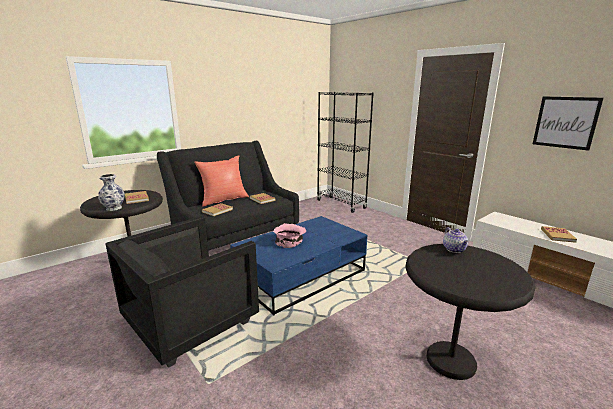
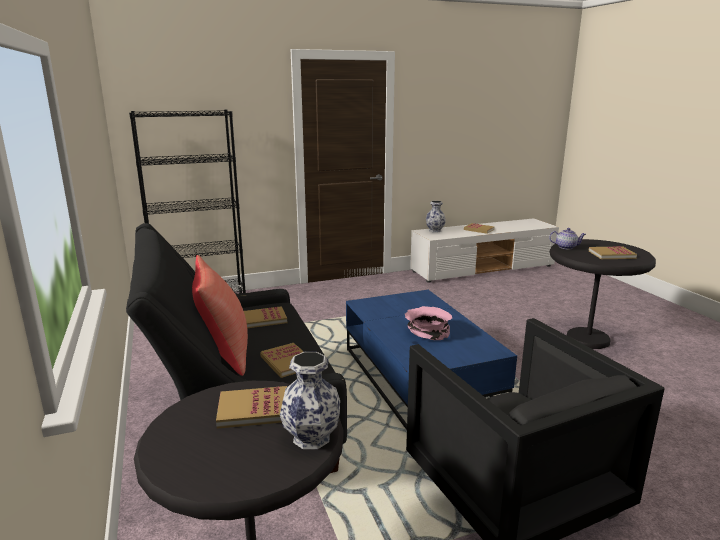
camera: 70 degrees left, 0 degrees up
picture [533,96,604,151] -> none
none -> vase [426,201,446,233]
none -> book [588,246,637,259]

